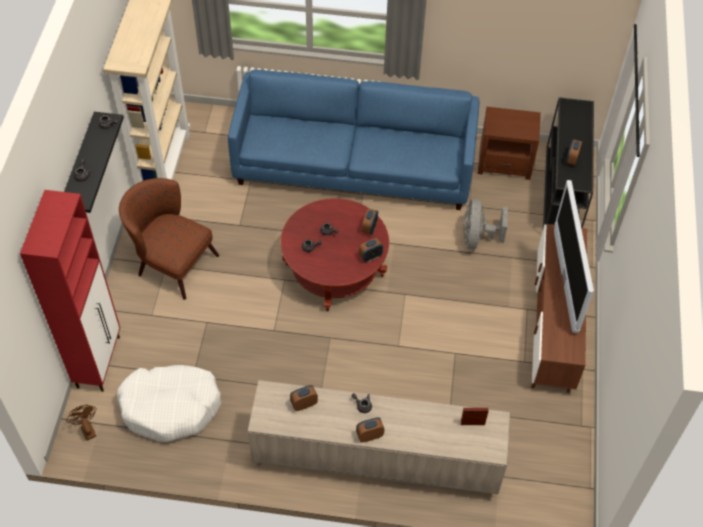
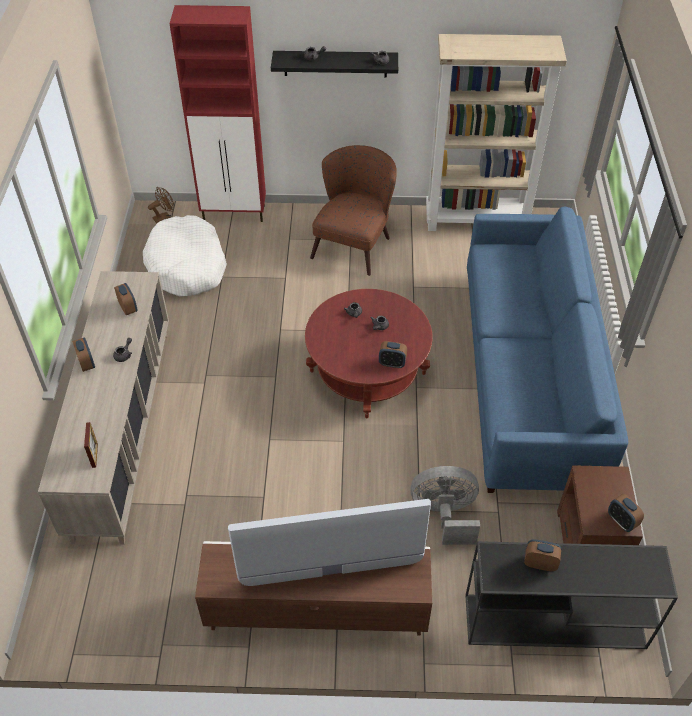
camera: 85 degrees right, 5 degrees down
alarm clock [359,238,383,262] -> alarm clock moved to [608,494,644,532]

